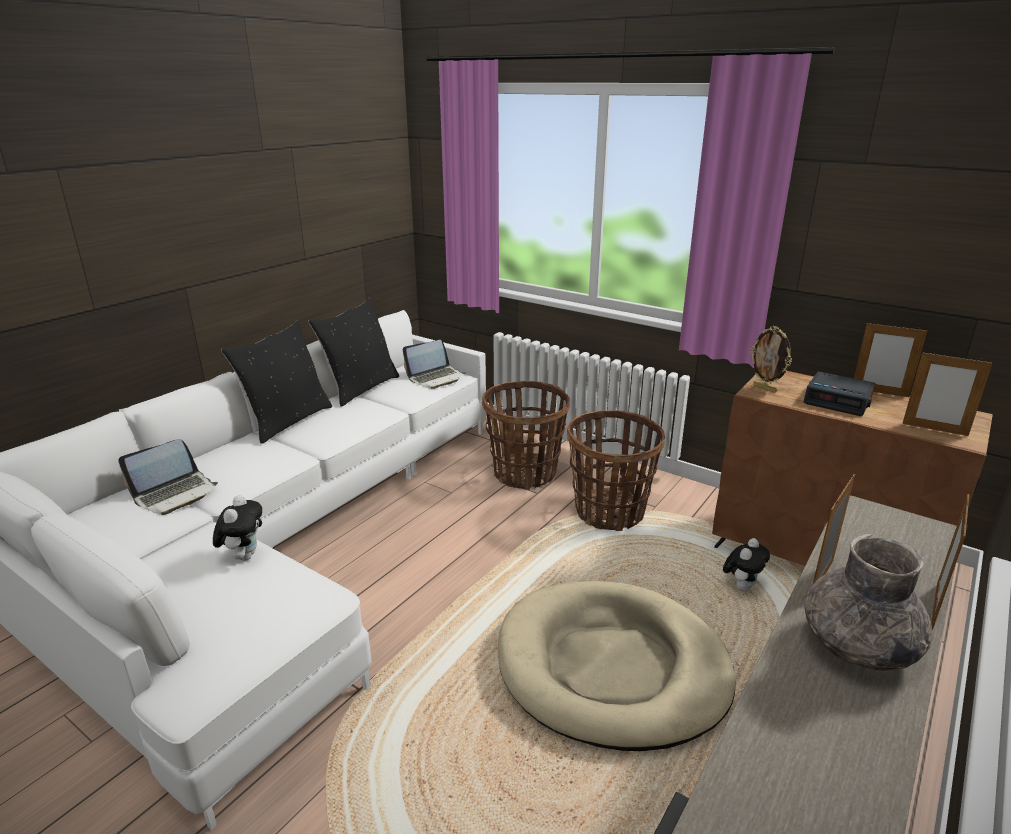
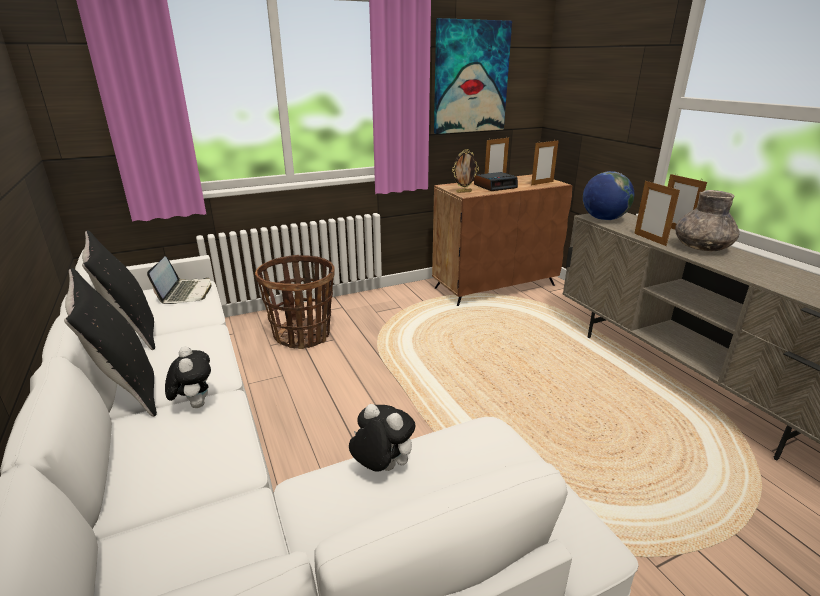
camera: 60 degrees left, 0 degrees up
laptop [118,439,218,515] -> none
beige dog bed [498,581,735,751] -> none
basket [567,410,665,531] -> none
plush toy [723,538,770,592] -> plush toy moved to [165,346,211,408]
none -> picture [434,18,512,134]
none -> globe [583,171,634,220]

